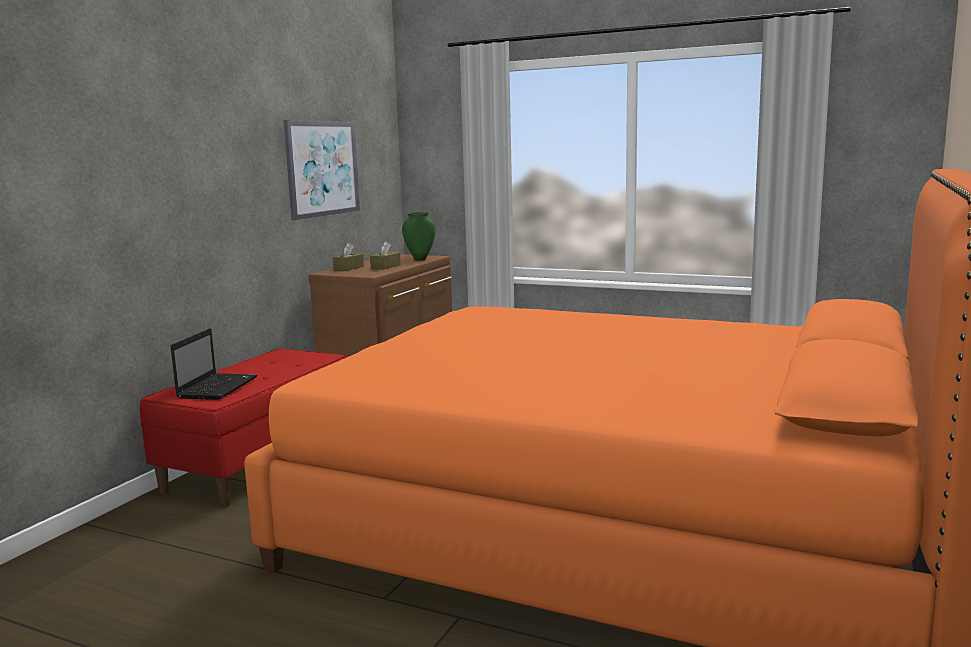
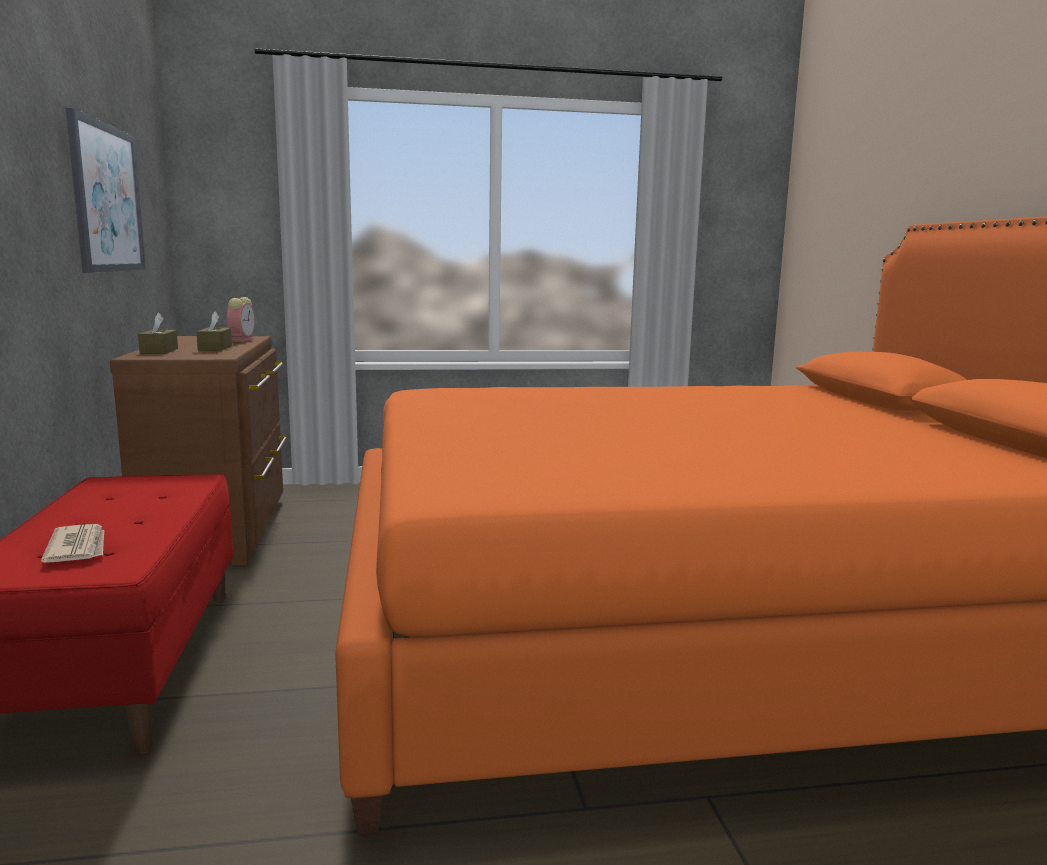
camera: 35 degrees left, 0 degrees up
laptop [171,328,257,400] -> newspaper [41,524,105,563]
green vase [402,212,436,261] -> alarm clock [227,297,255,342]

